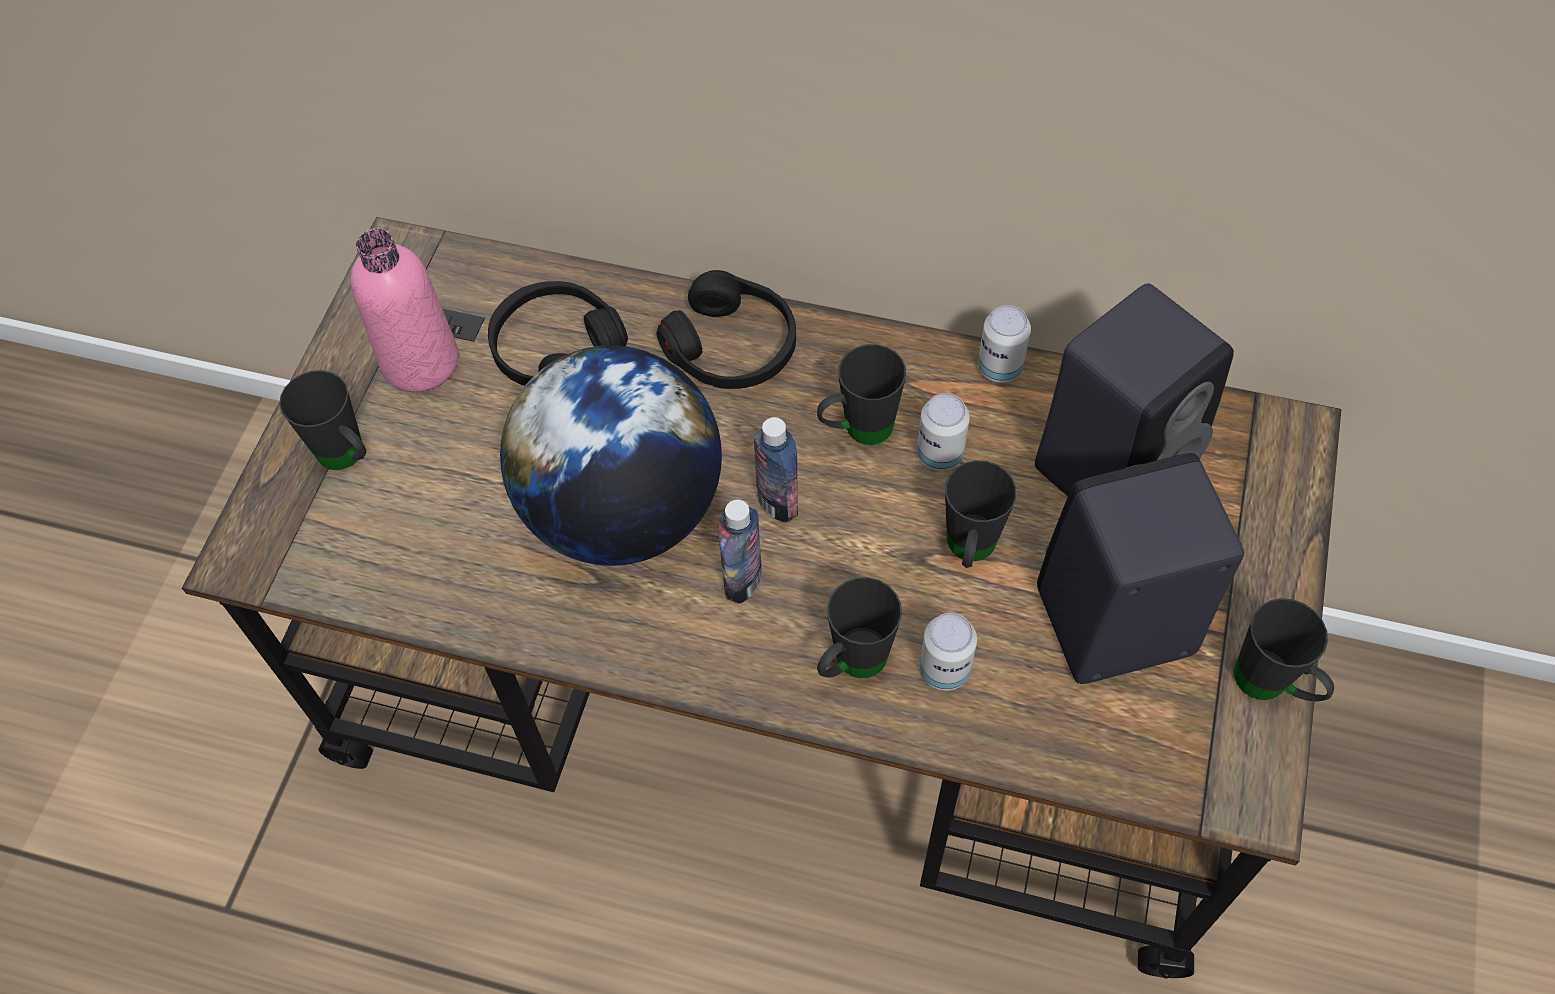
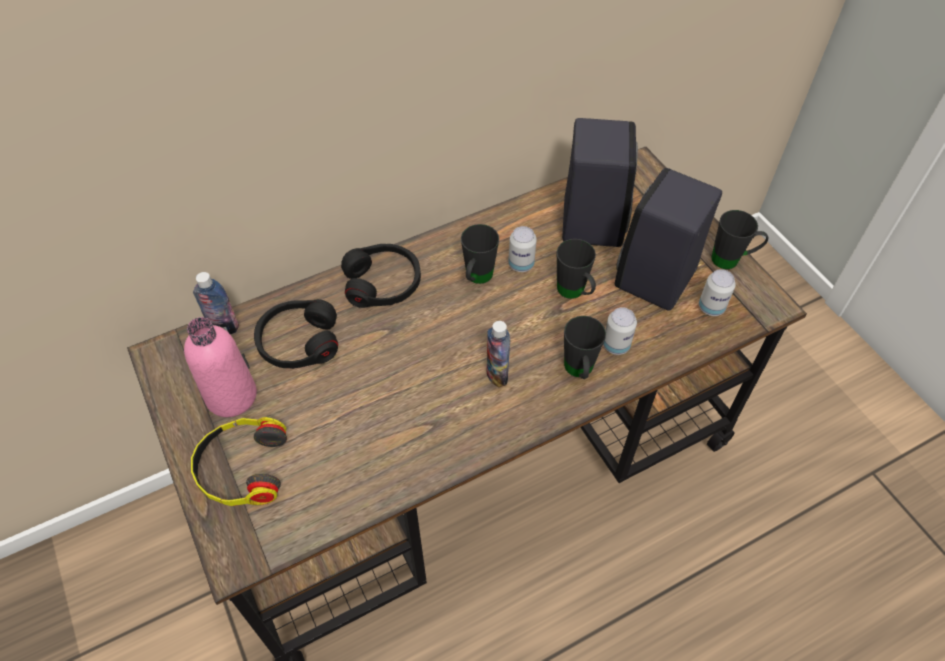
camera: 45 degrees left, 5 degrees down
black mug [279,370,366,470] -> headphones [191,417,287,506]
globe [500,345,722,566] -> none
bottle [754,417,798,522] -> bottle moved to [193,272,239,334]
can [978,305,1031,383] -> can moved to [699,269,736,316]

